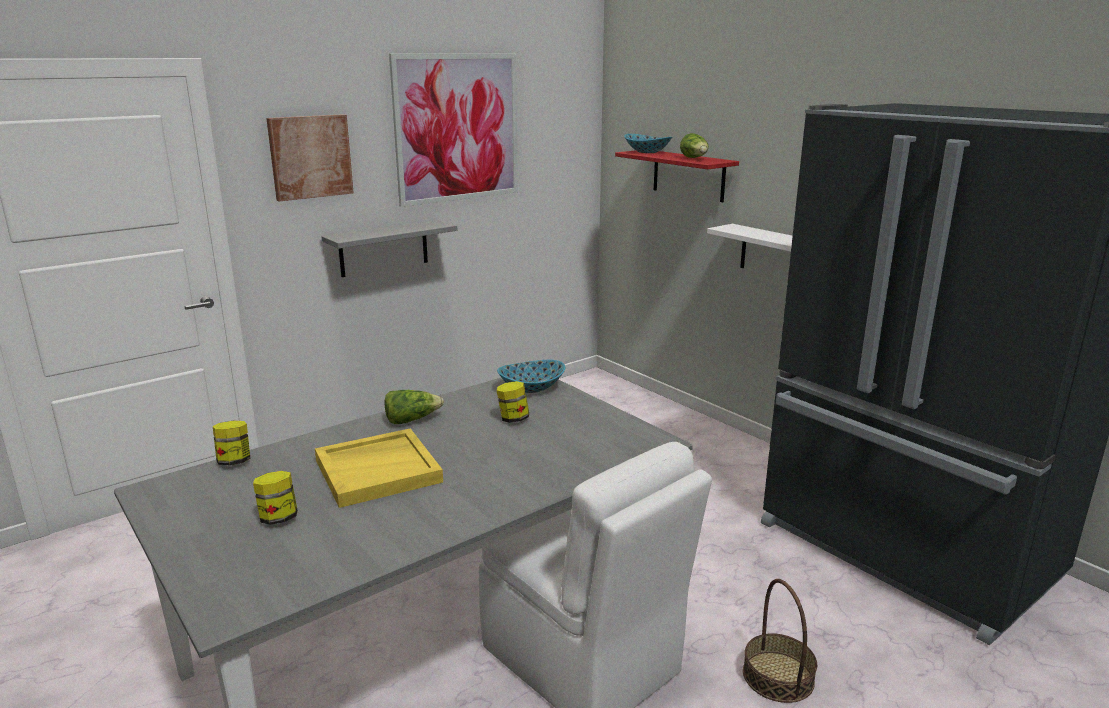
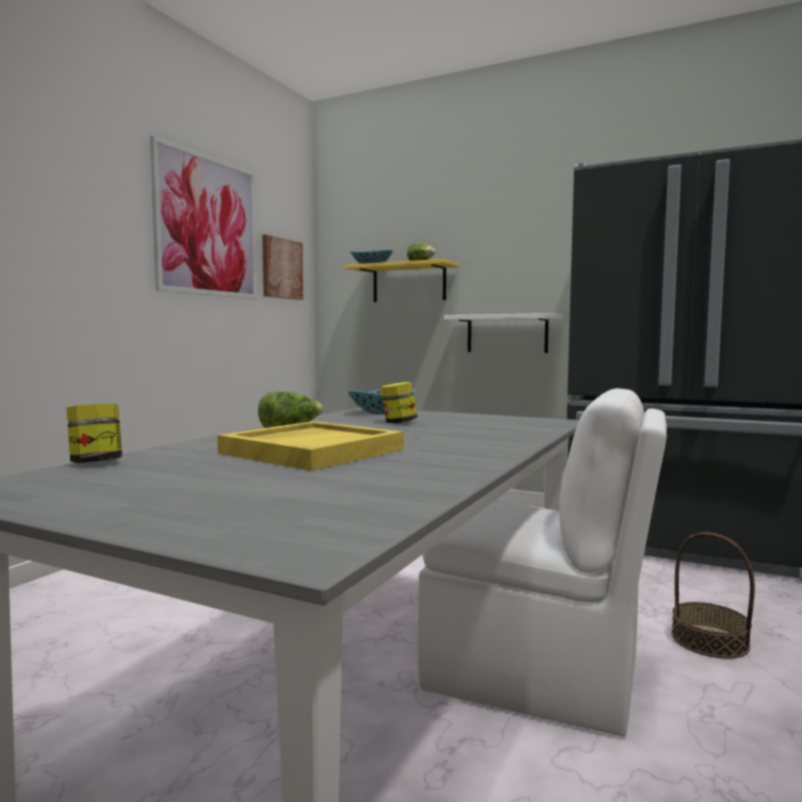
camera: 25 degrees left, 15 degrees down
jar [253,471,298,525] -> none
picture [266,114,354,201] -> picture moved to [262,235,303,300]
grey shelf [321,220,457,277] -> none
red shelf [615,150,739,202] -> yellow shelf [345,259,459,302]

